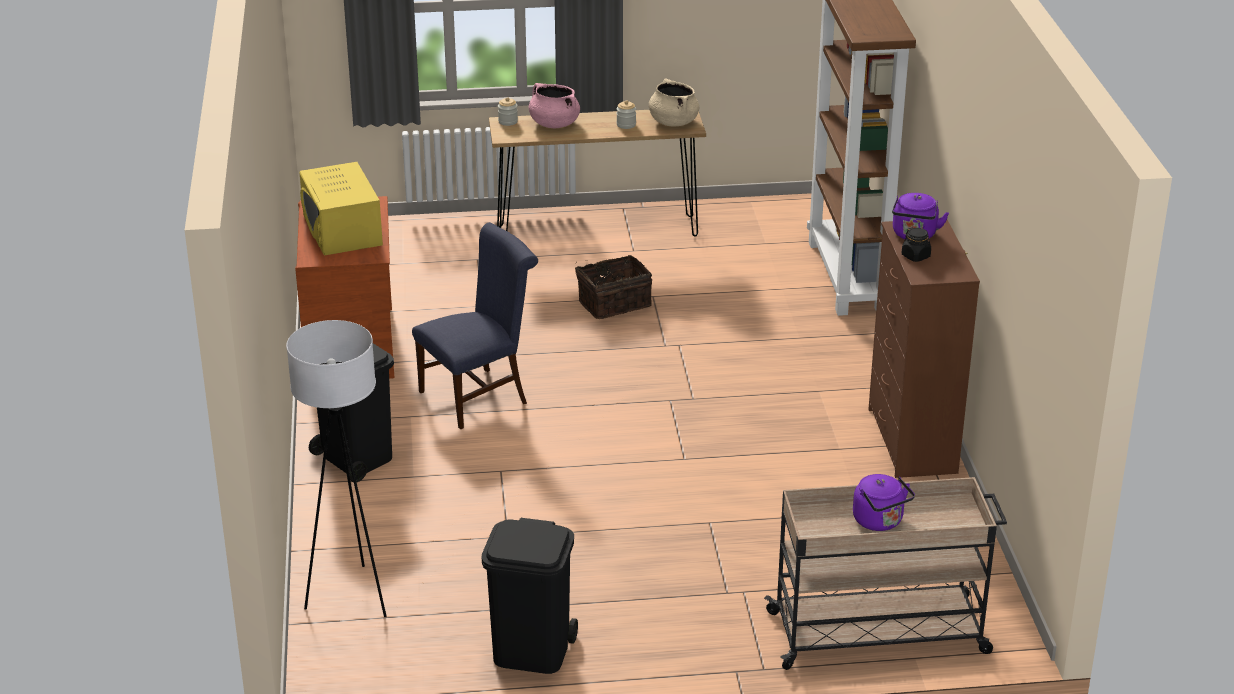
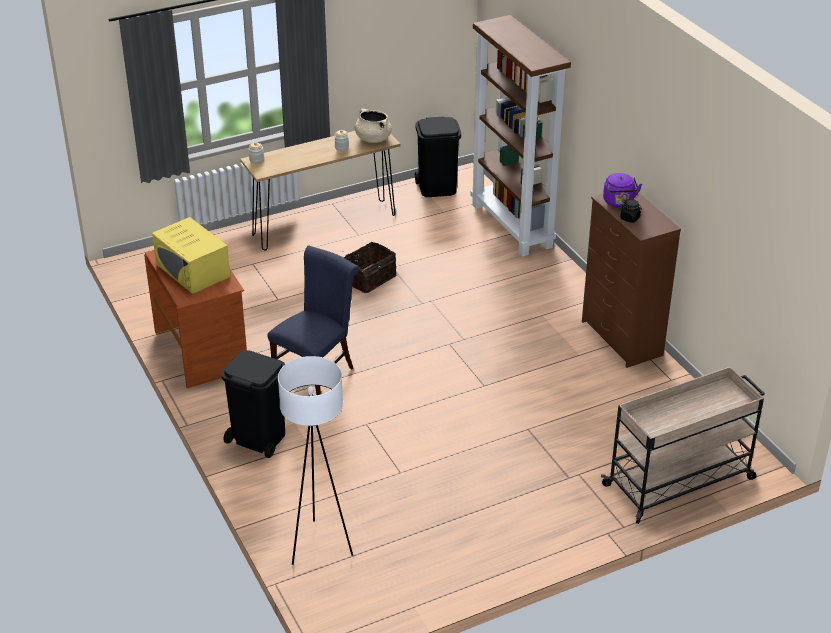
camera: 20 degrees left, 5 degrees up
black trash can [482,518,578,674] -> black trash can moved to [415,116,461,197]
pink cooking pot [529,83,580,128] -> none
purple kettle [853,474,915,531] -> none

